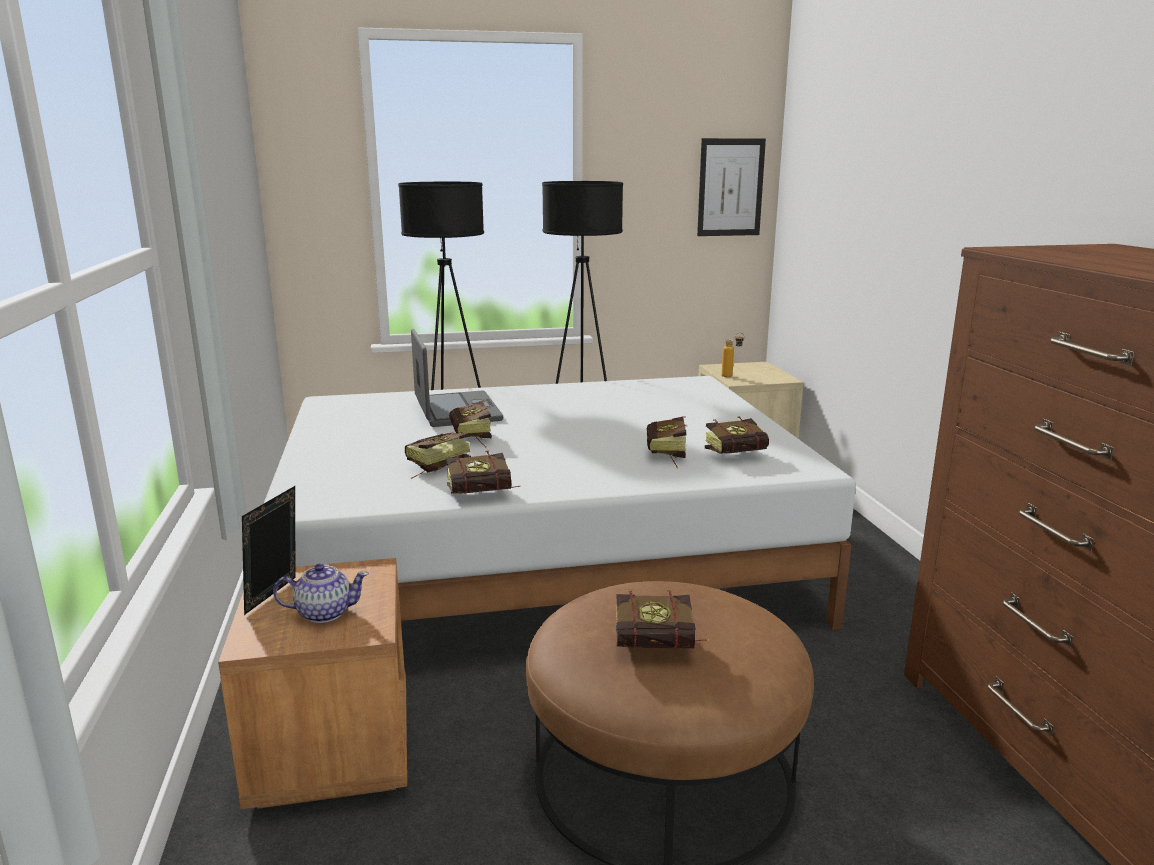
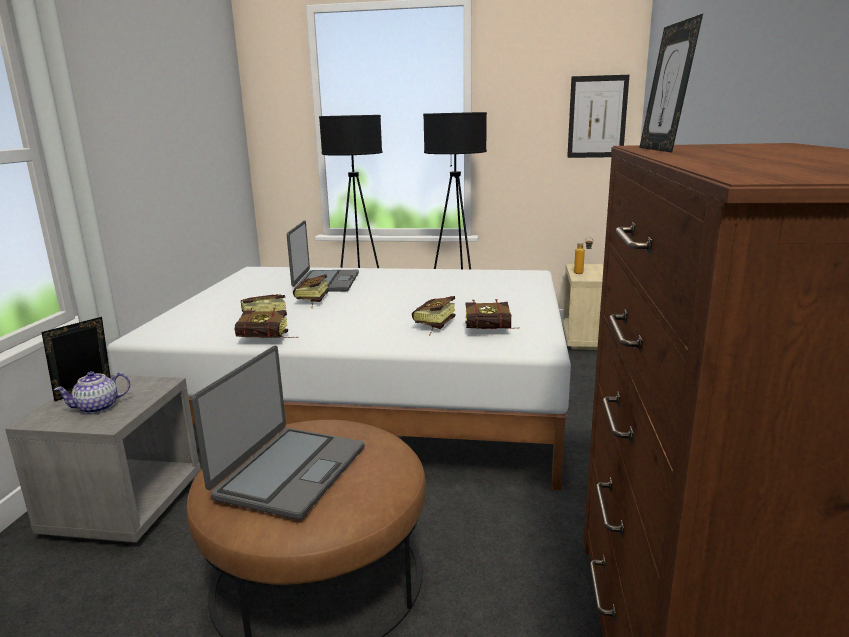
camera: 20 degrees right, 0 degrees up
brown nightstand [218,558,407,809] -> grey nightstand [5,375,201,543]
teapot [273,563,369,623] -> teapot turned 135 degrees clockwise [54,371,130,414]
book [616,589,709,648] -> laptop [191,346,364,519]
none -> picture frame [639,14,703,152]

